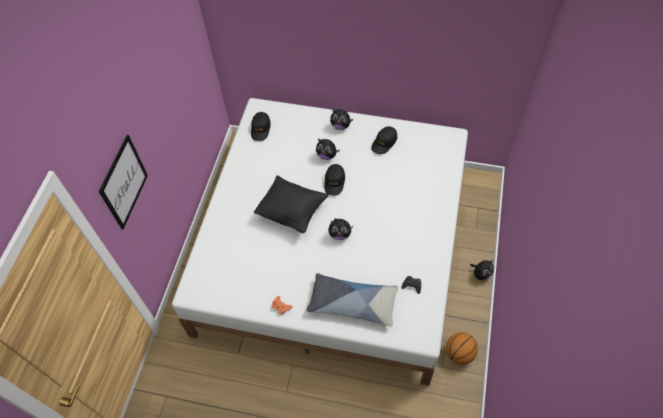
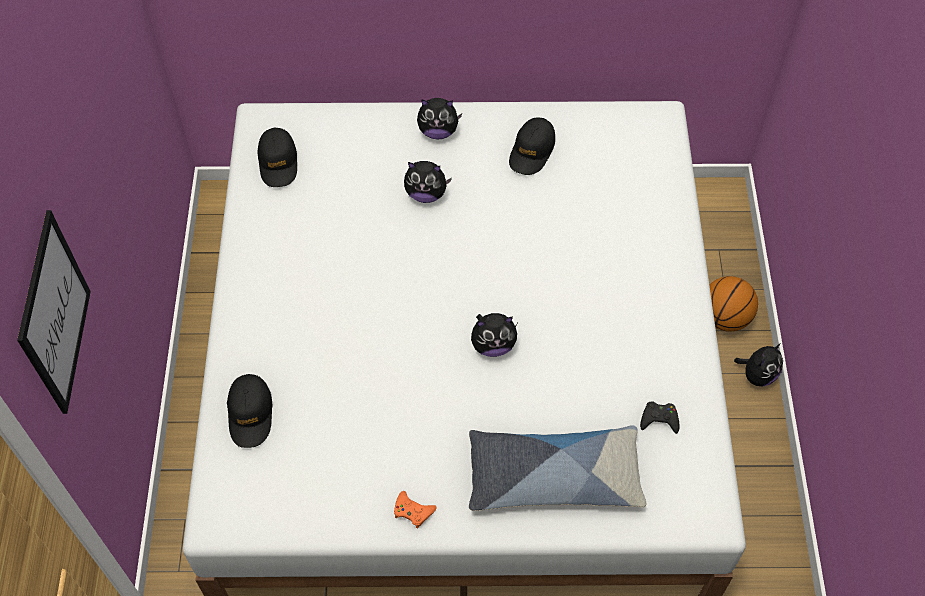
camera: 15 degrees left, 0 degrees up
black pillow [254,175,329,233] -> none
black cap [324,164,345,196] -> black cap moved to [227,374,272,448]
basketball [446,332,478,365] -> basketball moved to [710,276,758,332]

